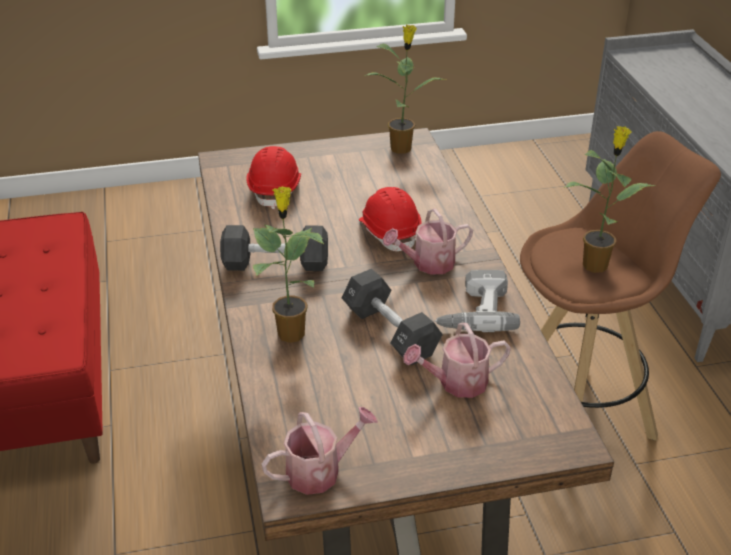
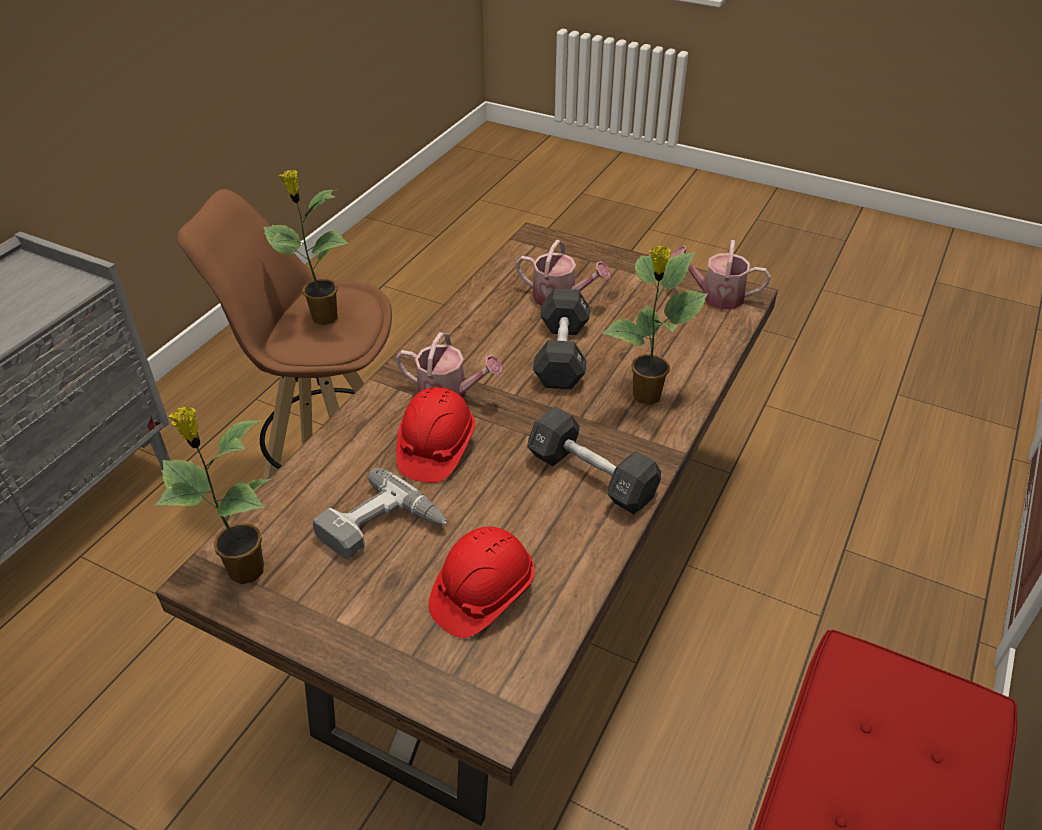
camera: 140 degrees left, 5 degrees up
power drill [435,270,520,332] -> power drill moved to [312,467,447,559]

